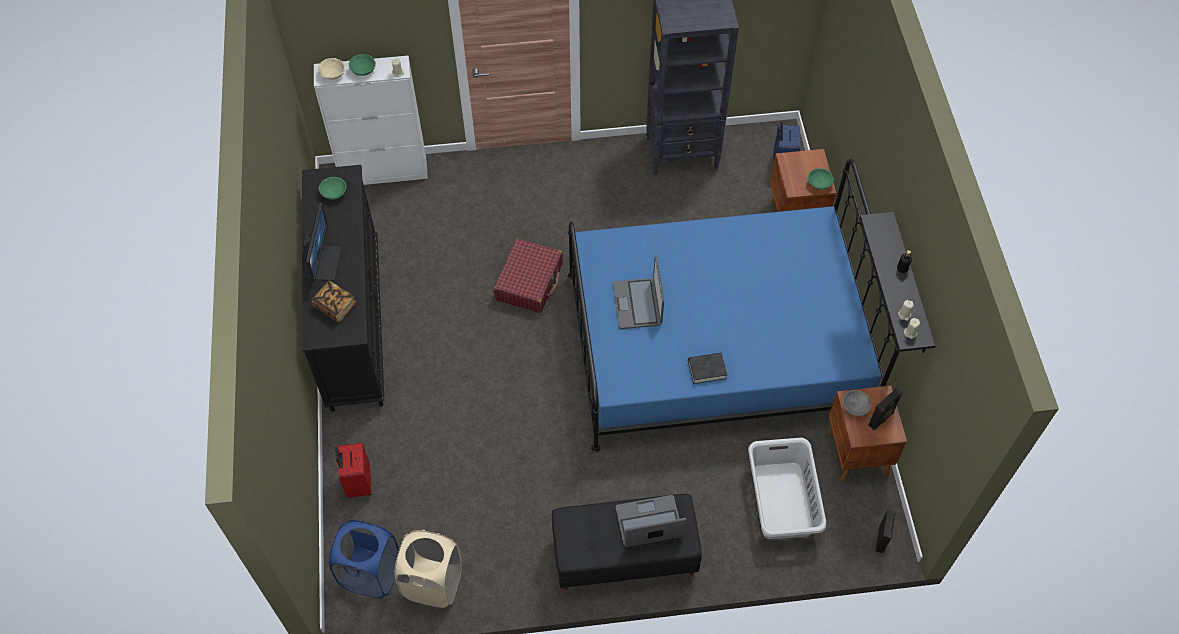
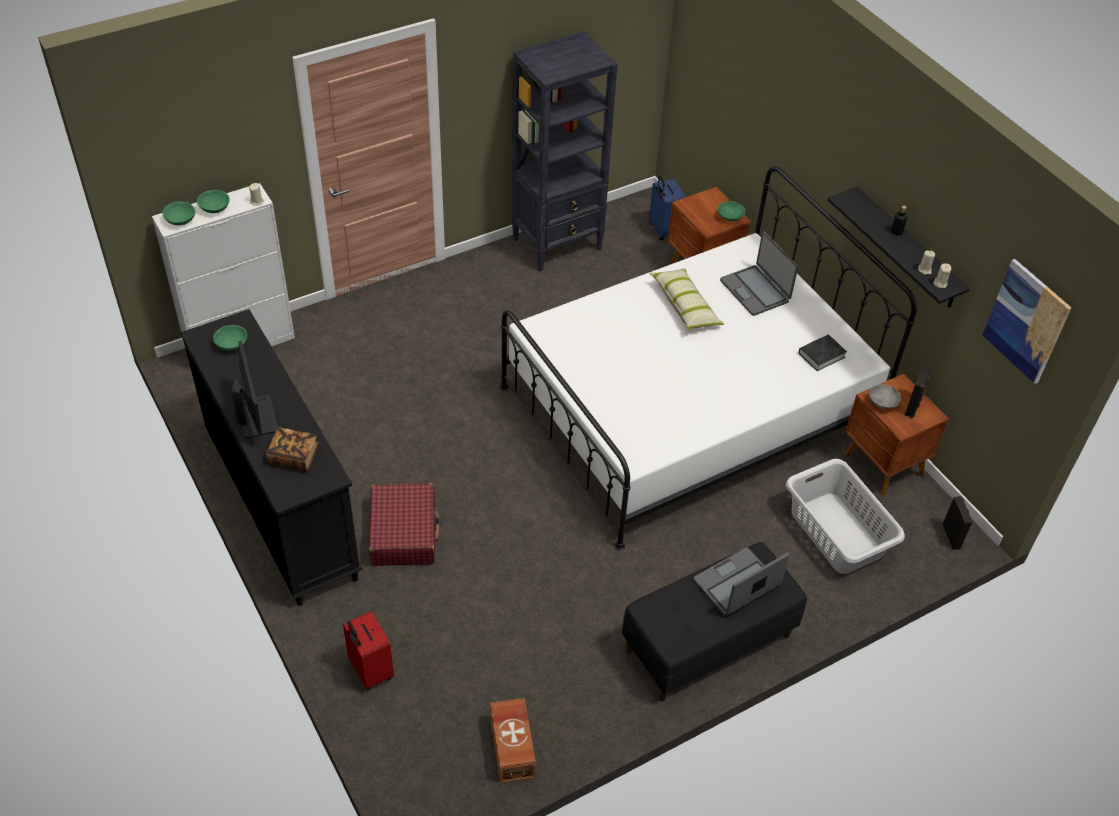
camera: 25 degrees left, 10 degrees down
beige bowl [318,58,345,80] -> green bowl [162,201,195,225]
blue laundry basket [329,520,399,598] -> none
beige laundry basket [395,530,462,608] -> brown storage box [490,698,536,783]
red suitcase [494,238,563,313] -> red suitcase moved to [369,483,440,566]
blue bed [568,159,899,452] -> white bed [499,167,917,550]
laptop [613,255,664,329] -> laptop moved to [720,231,798,316]
black book [688,353,728,384] -> black book moved to [799,335,847,371]
none -> pillow [649,268,724,330]
none -> picture [983,259,1072,384]

